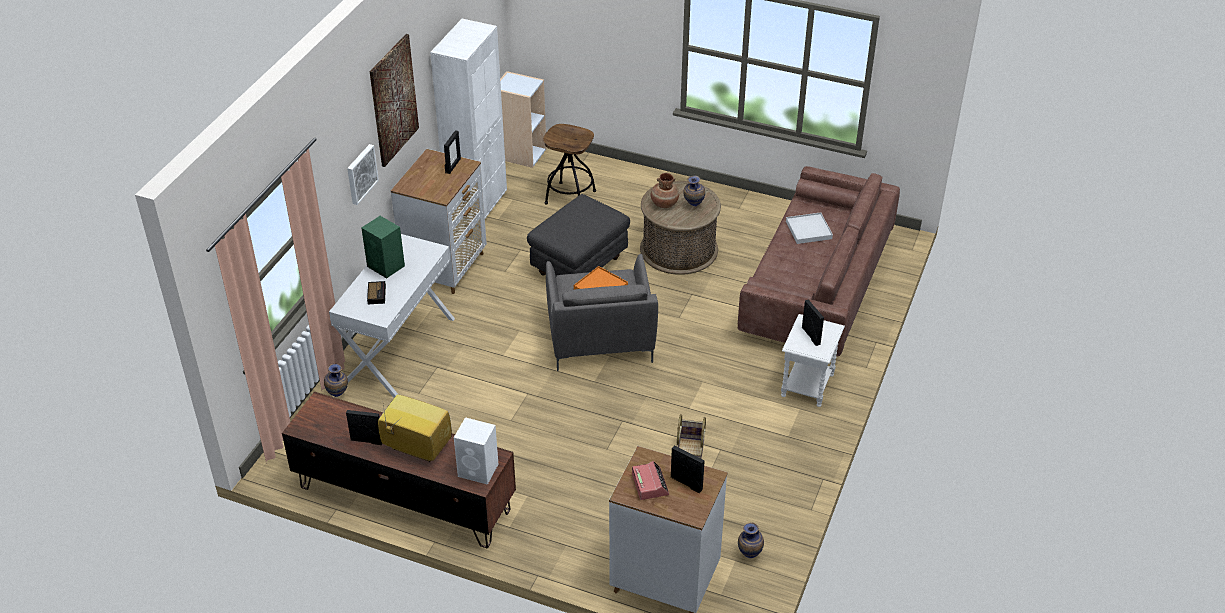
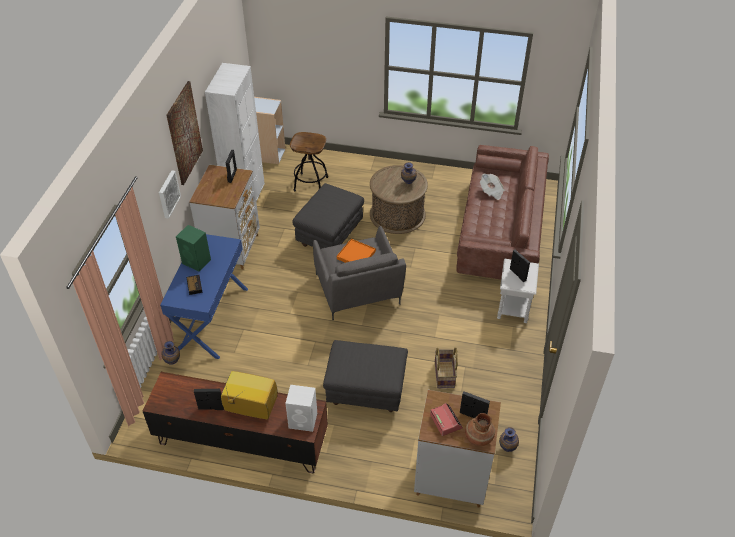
camera: 10 degrees left, 5 degrees up
white console table [329,234,455,398] -> blue console table [160,234,248,359]
brown vase [651,173,679,208] -> brown vase moved to [465,413,495,446]
white tray [786,212,833,244] -> newspaper [480,173,505,200]
none -> grey ottoman [323,340,408,412]

